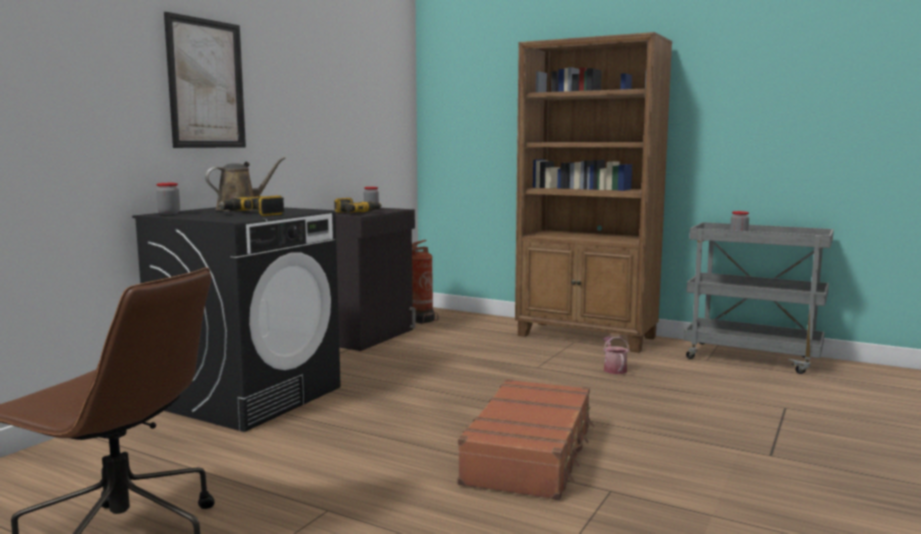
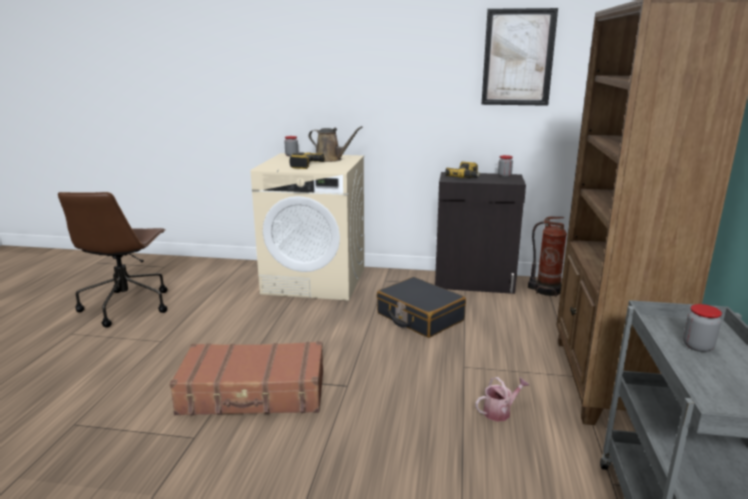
camera: 70 degrees right, 10 degrees up
black washing machine [132,207,341,432] -> beige washing machine [251,153,364,301]
picture [164,12,246,148] -> picture moved to [482,8,558,106]
none -> black suitcase [377,277,466,338]

